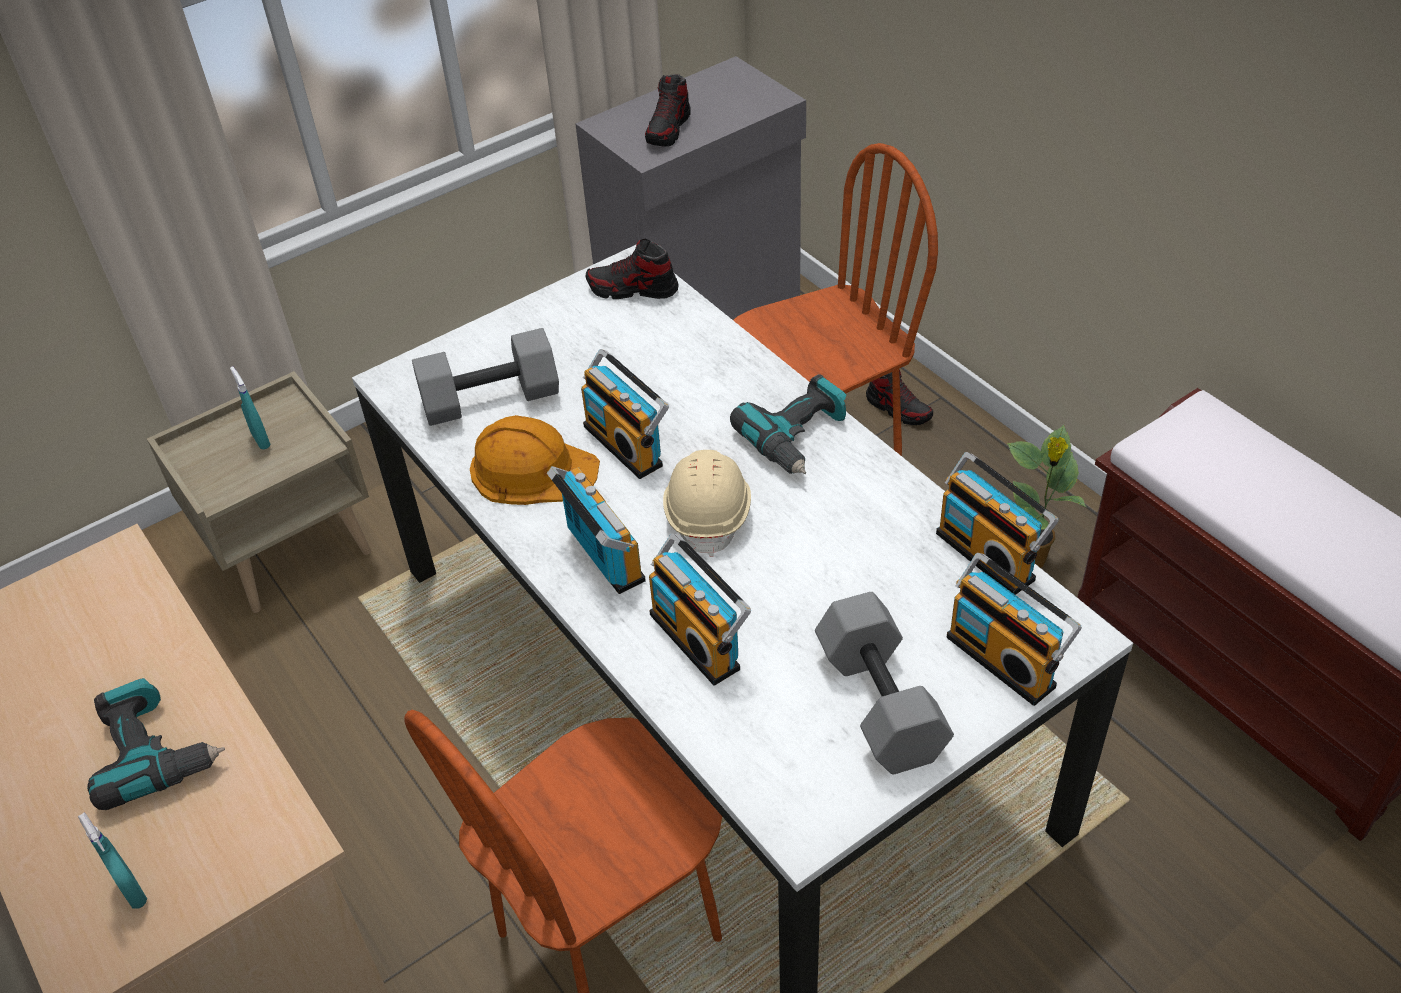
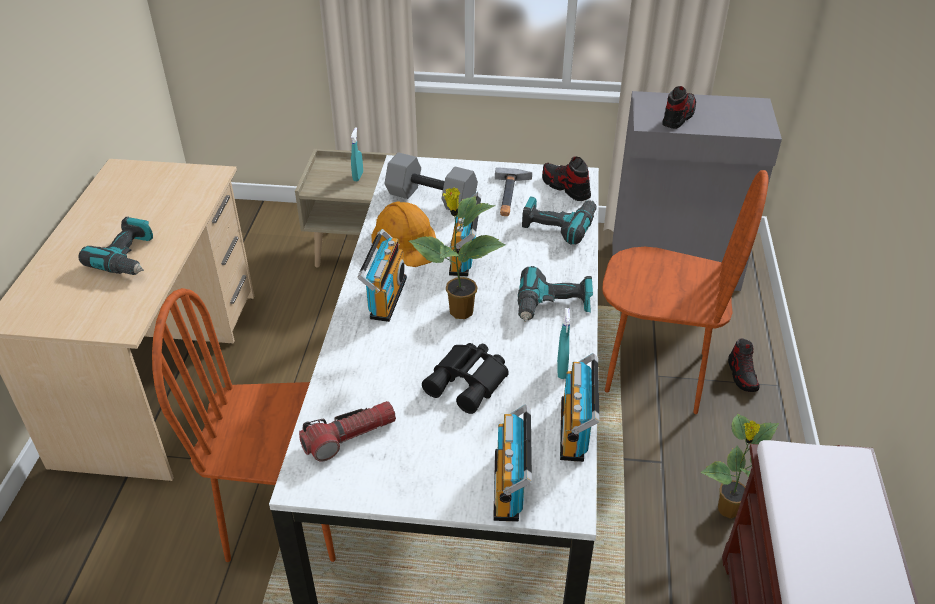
camera: 40 degrees right, 5 degrees down
turquoise spray bottle [78,812,147,909] -> turquoise spray bottle moved to [557,308,570,379]
shoe [645,74,690,147] -> shoe turned 150 degrees clockwise [662,86,696,129]
radio [649,533,751,686] -> none
beige hard hat [663,450,751,557] -> potted plant [409,188,506,319]
grey dumbbell [815,592,954,774] -> none
none -> flashlight [299,401,396,461]
none -> black binoculars [422,343,509,414]
none -> hammer [495,167,532,216]
none -> power drill [522,196,597,245]

